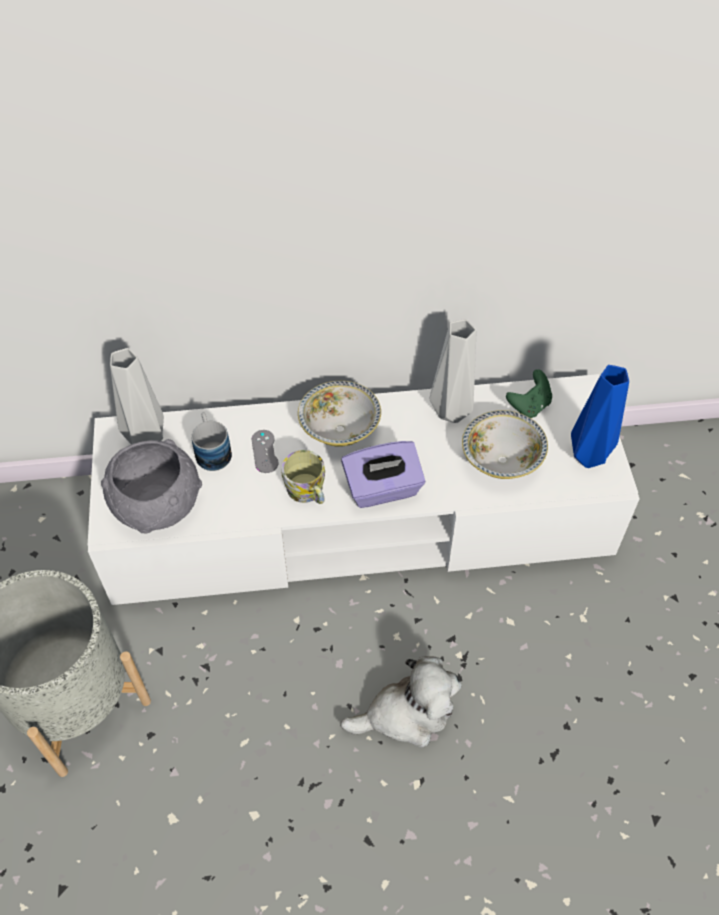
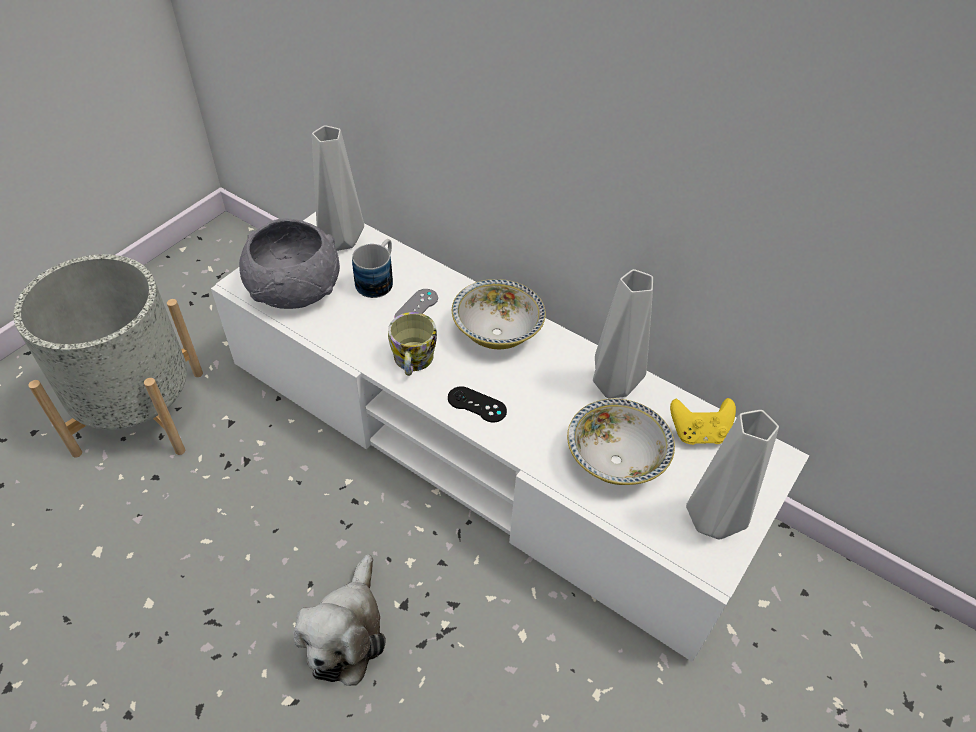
camera: 40 degrees right, 5 degrees down
plush toy [340,656,462,748] -> plush toy turned 75 degrees clockwise [294,554,386,686]
purple tissue box [341,441,425,508] -> black game controller [448,386,507,422]
green game controller [506,369,552,418] -> yellow game controller [670,398,736,445]
blue vase [571,365,629,468] -> grey vase [686,410,779,540]

